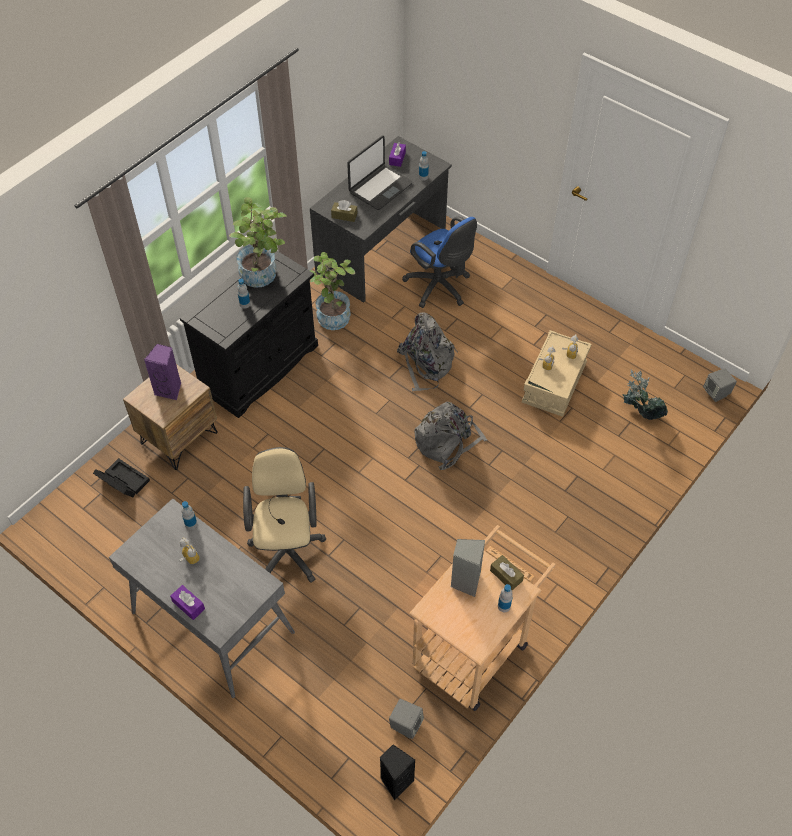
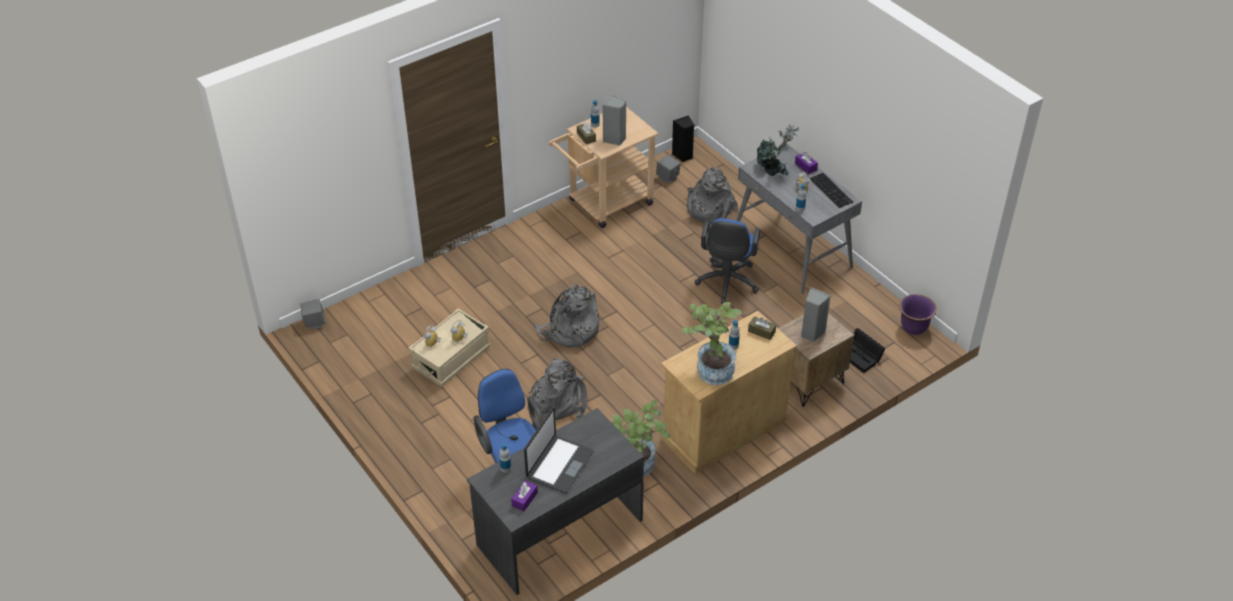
camera: 165 degrees left, 10 degrees down
purple speaker [144,344,181,400] -> grey speaker [801,287,831,343]
black cabinet [180,248,318,418] -> beige cabinet [661,311,797,474]
beige office chair [243,447,327,583] -> blue office chair [695,218,760,304]
brown tissue box [331,200,358,222] -> brown tissue box moved to [748,316,776,340]
laptop [347,136,413,210] -> laptop turned 150 degrees clockwise [524,408,594,493]
potted plant [622,369,668,420] -> potted plant moved to [757,124,799,176]
none -> grey backpack [687,167,738,224]
none -> keyboard [809,173,853,208]
none -> purple planter [899,294,937,335]

